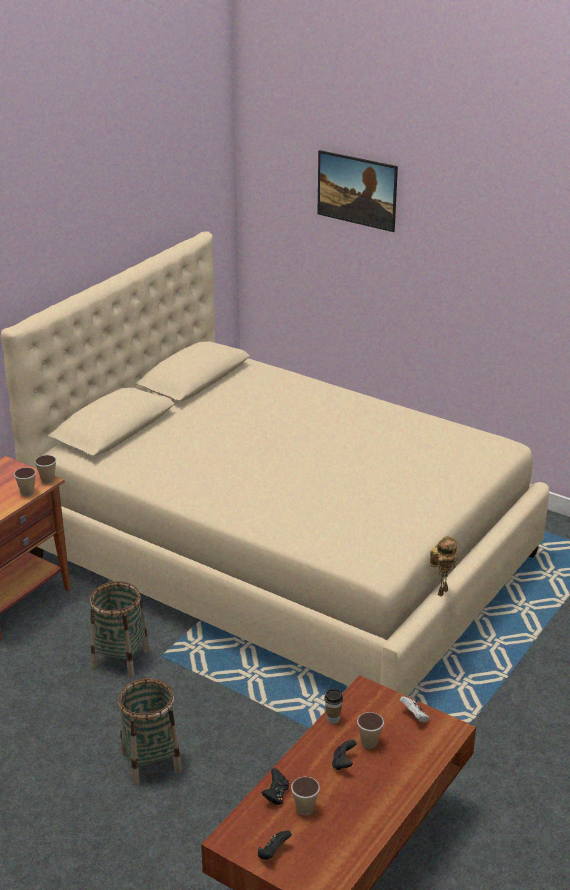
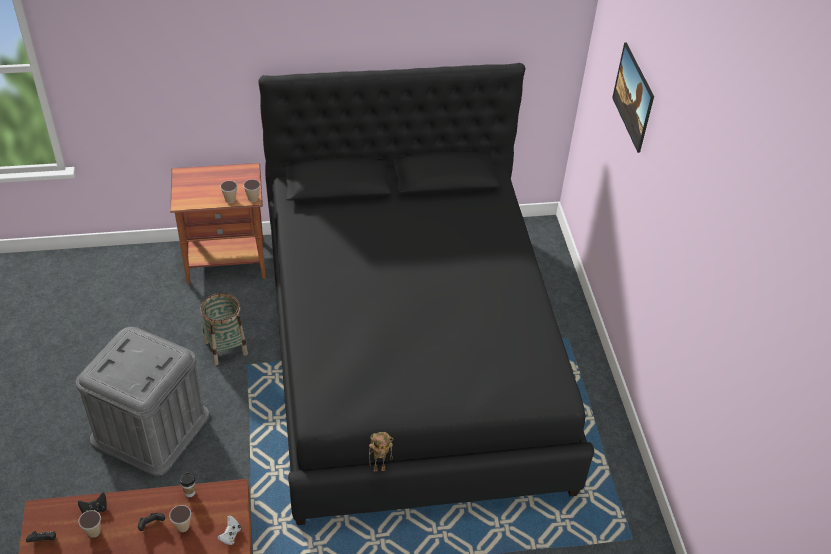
camera: 45 degrees right, 15 degrees up
beige bed [1,231,549,696] -> black bed [258,63,594,525]
basket [118,678,182,786] -> grey storage box [76,327,209,476]

